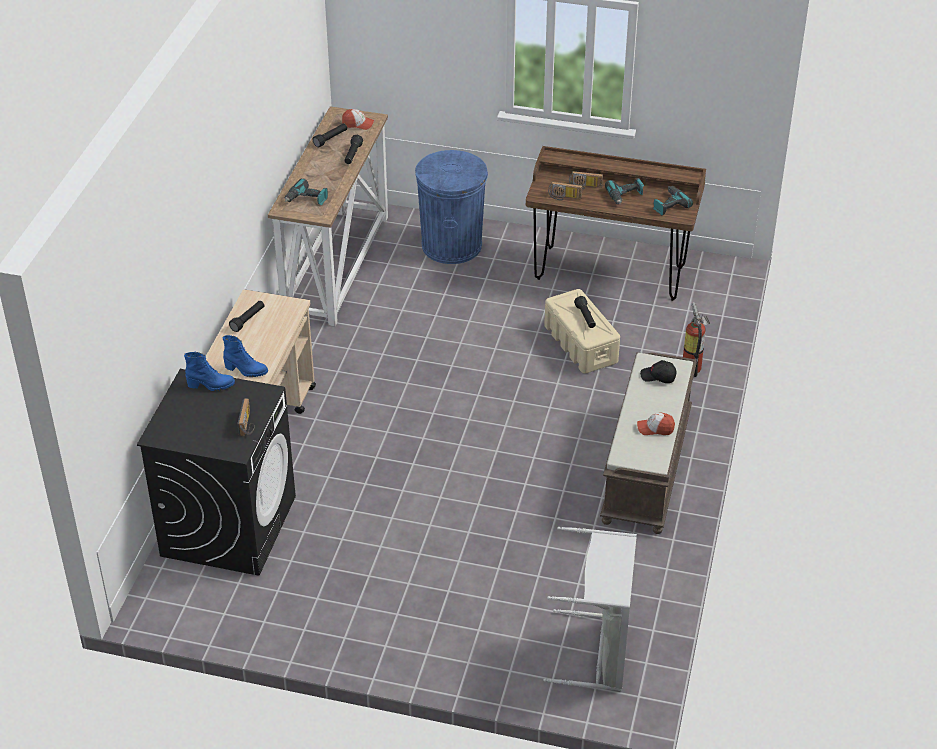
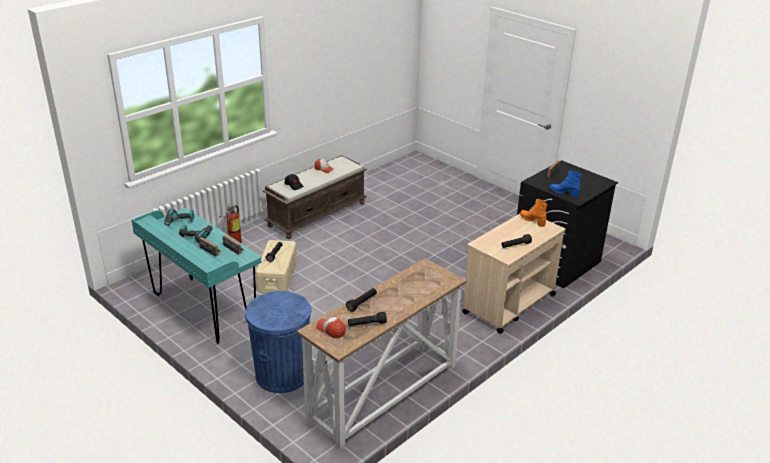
camera: 150 degrees left, 10 degrees down
blue boot [223,335,268,377] -> orange boot [520,199,547,227]
power drill [285,178,328,205] -> none
brown desk [526,146,706,301] -> turquoise desk [132,208,261,344]
grey laundry basket [543,527,637,691] -> none

